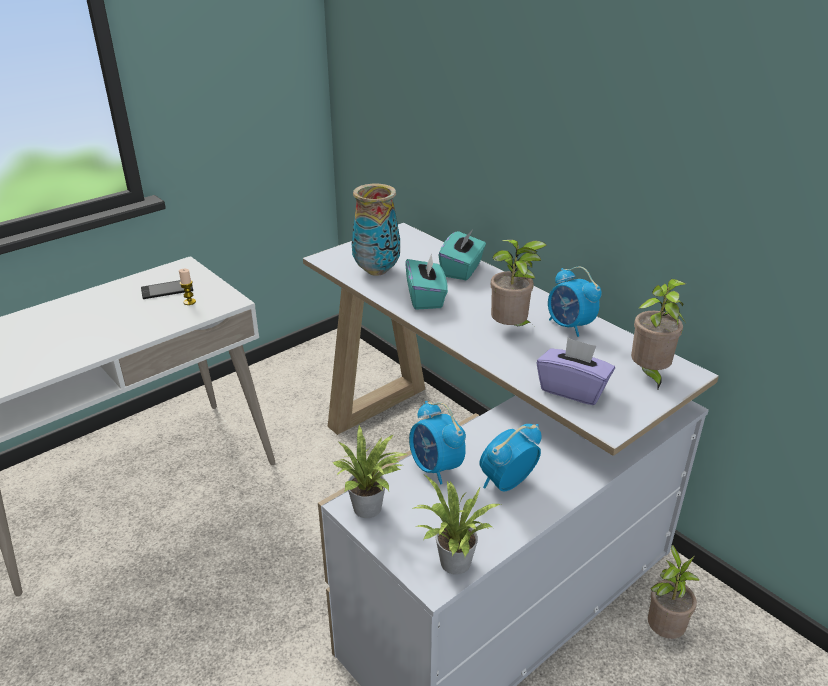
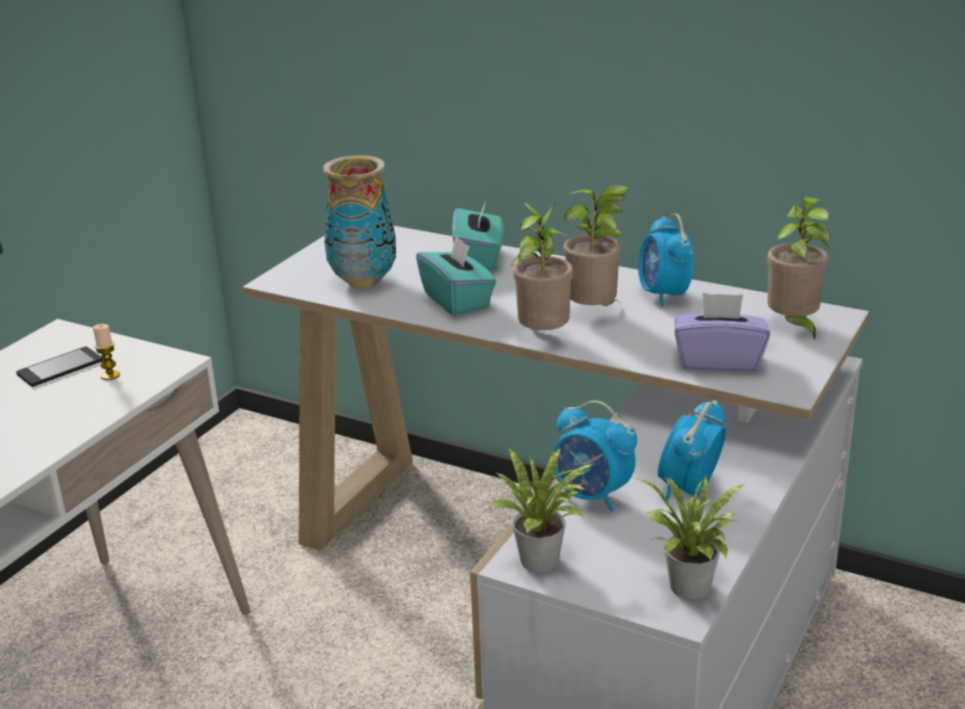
camera: 20 degrees left, 5 degrees down
alarm clock [548,267,602,337] -> alarm clock turned 45 degrees clockwise [638,214,694,307]
potted plant [648,545,699,639] -> potted plant moved to [511,202,573,330]

